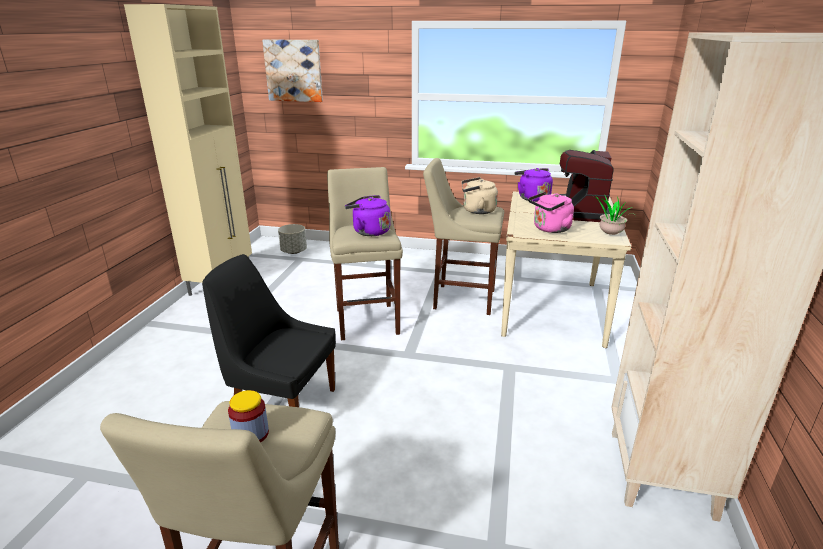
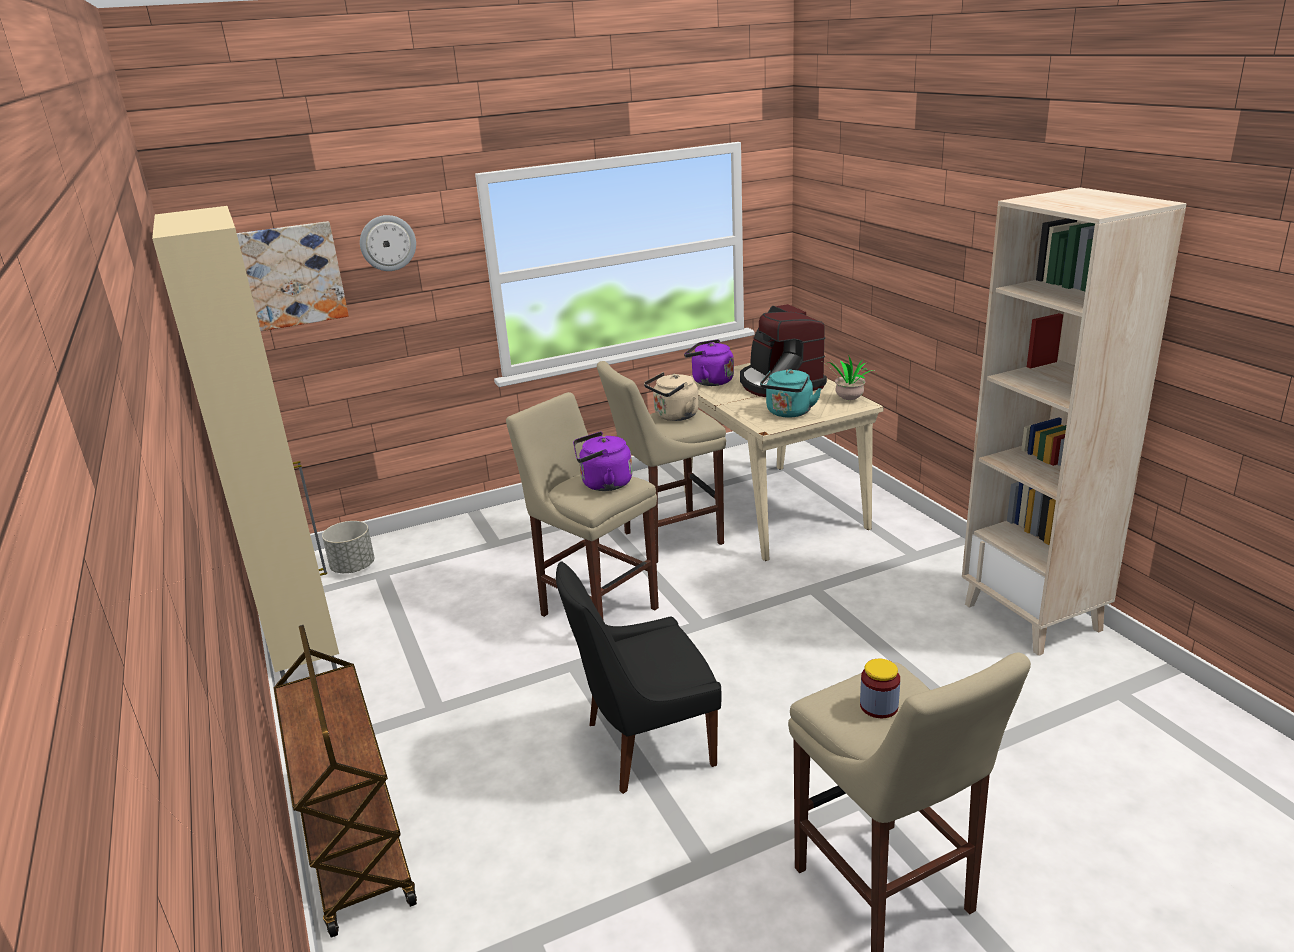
camera: 35 degrees left, 0 degrees up
pink kettle [529,192,574,233] -> turquoise kettle [760,369,821,418]
none -> brown cart [273,625,417,938]
none -> wall clock [360,215,416,271]

